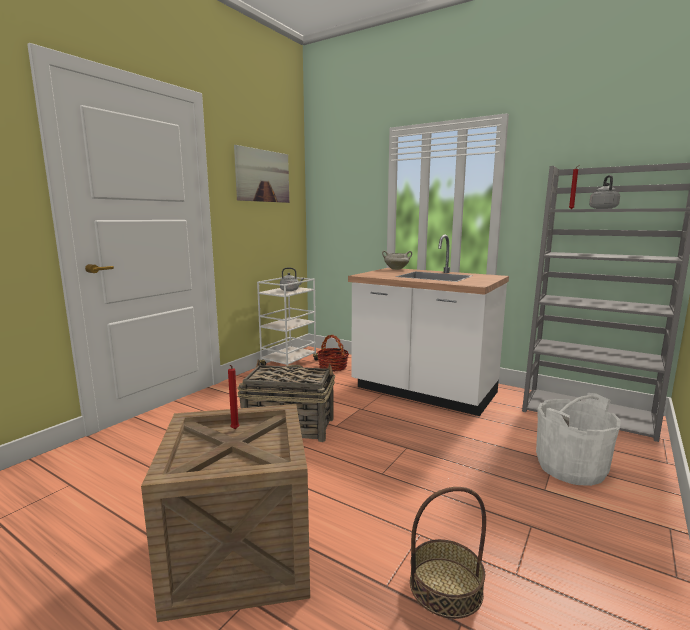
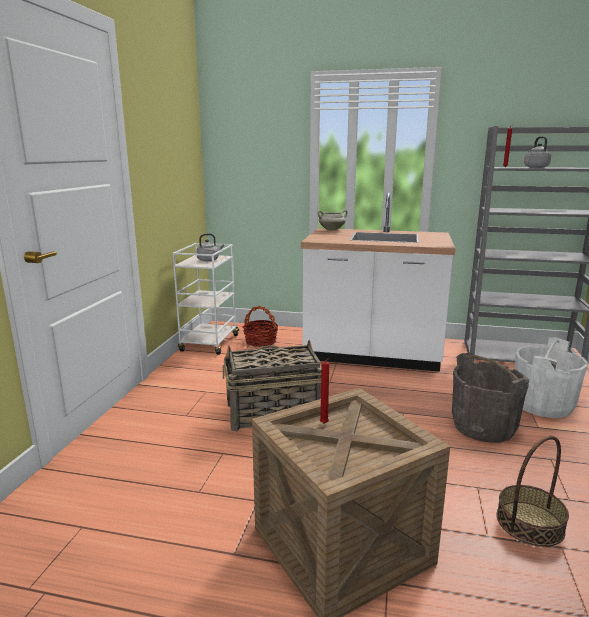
camera: 20 degrees left, 5 degrees up
picture [234,145,289,203] -> none
none -> grey bucket [452,353,529,443]

